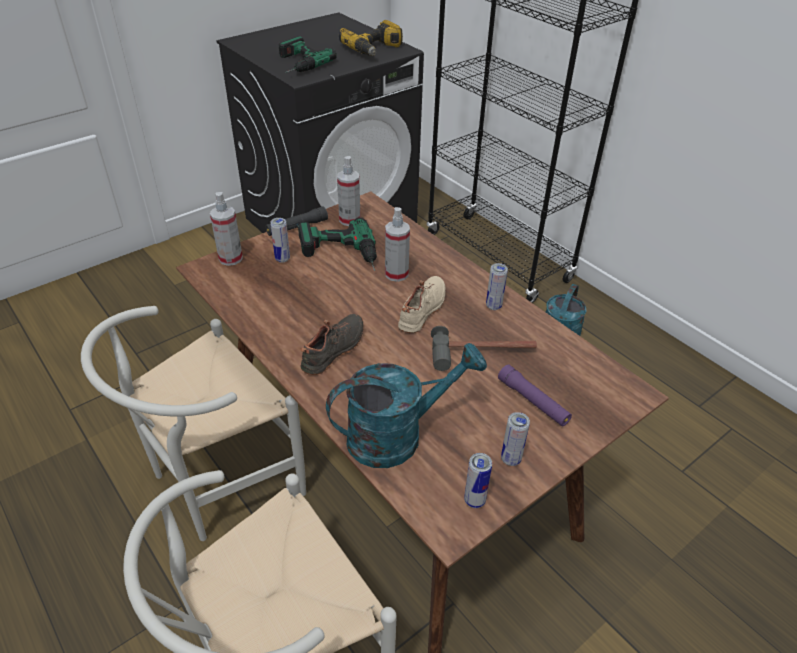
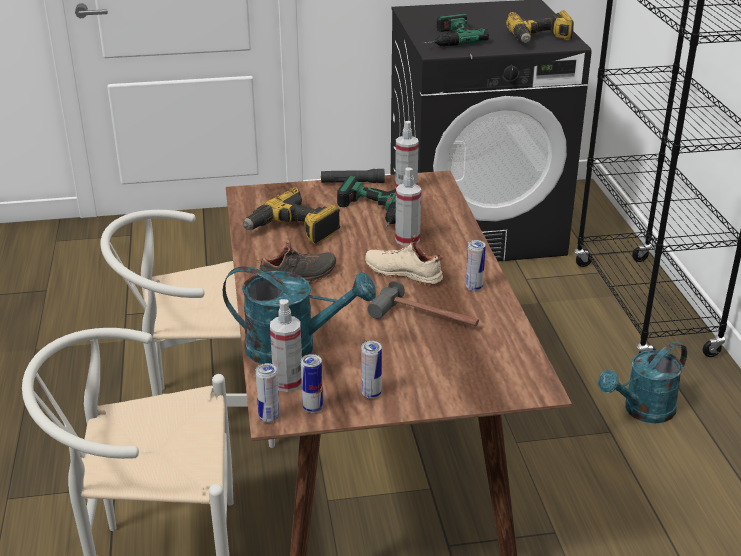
camera: 30 degrees right, 10 degrees down
spray bottle [210,192,243,266] -> spray bottle moved to [270,299,302,392]
can [270,218,290,263] -> can moved to [255,363,279,423]
beige shoe [398,276,446,333] -> beige shoe turned 120 degrees counterclockwise [365,235,443,286]
purple flashlight [498,365,572,426] -> none
none -> power drill [243,187,340,244]

